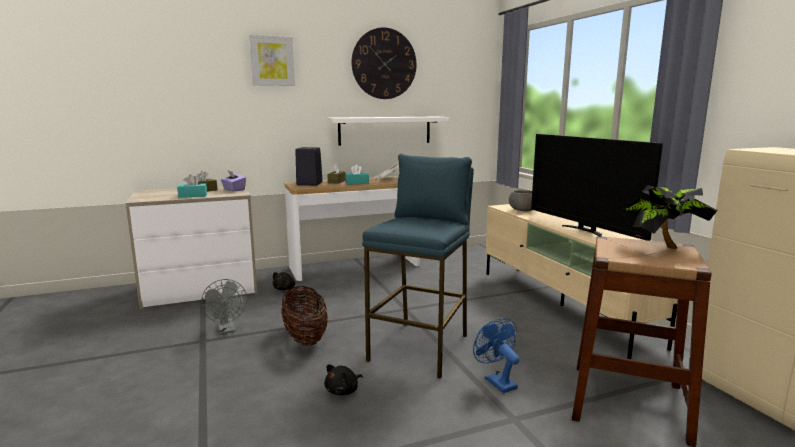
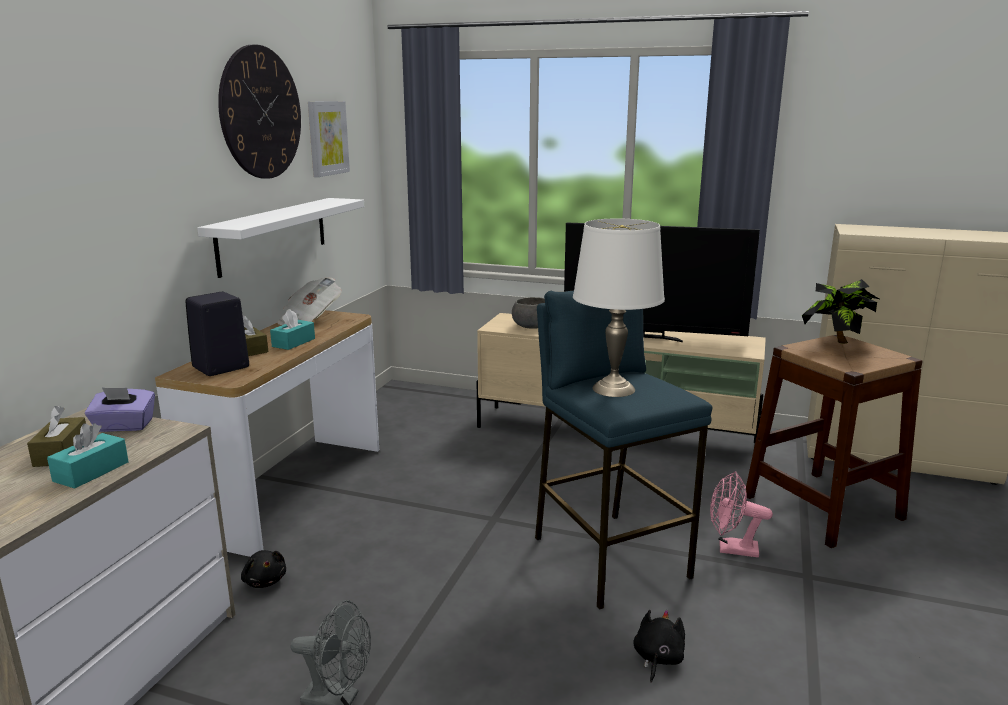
camera: 50 degrees left, 5 degrees up
picture [249,35,295,86] -> picture moved to [308,101,350,177]
basket [281,286,328,346] -> none
black plush toy [324,364,363,395] -> black plush toy turned 150 degrees counterclockwise [633,610,685,683]
blue fan [473,318,520,393] -> pink fan [710,471,773,557]
none -> white table lamp [573,219,665,397]

